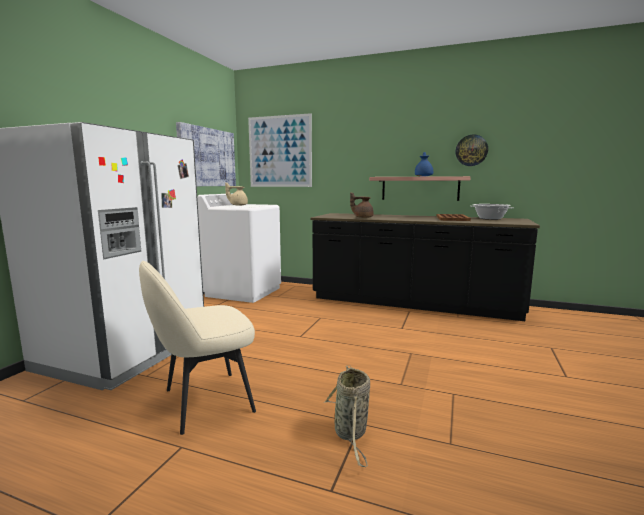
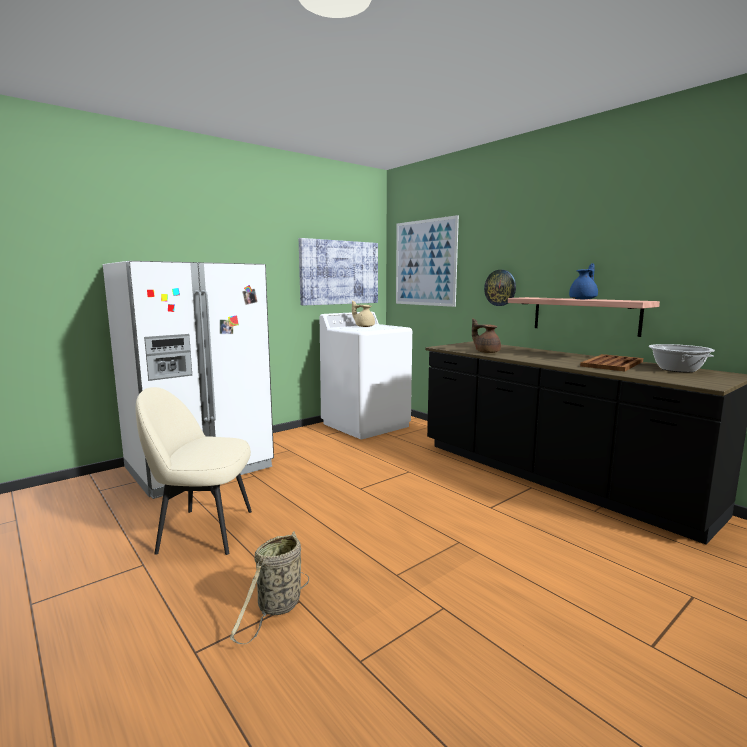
camera: 30 degrees right, 0 degrees up
wall clock [456,135,488,166] -> wall clock moved to [484,270,516,306]

